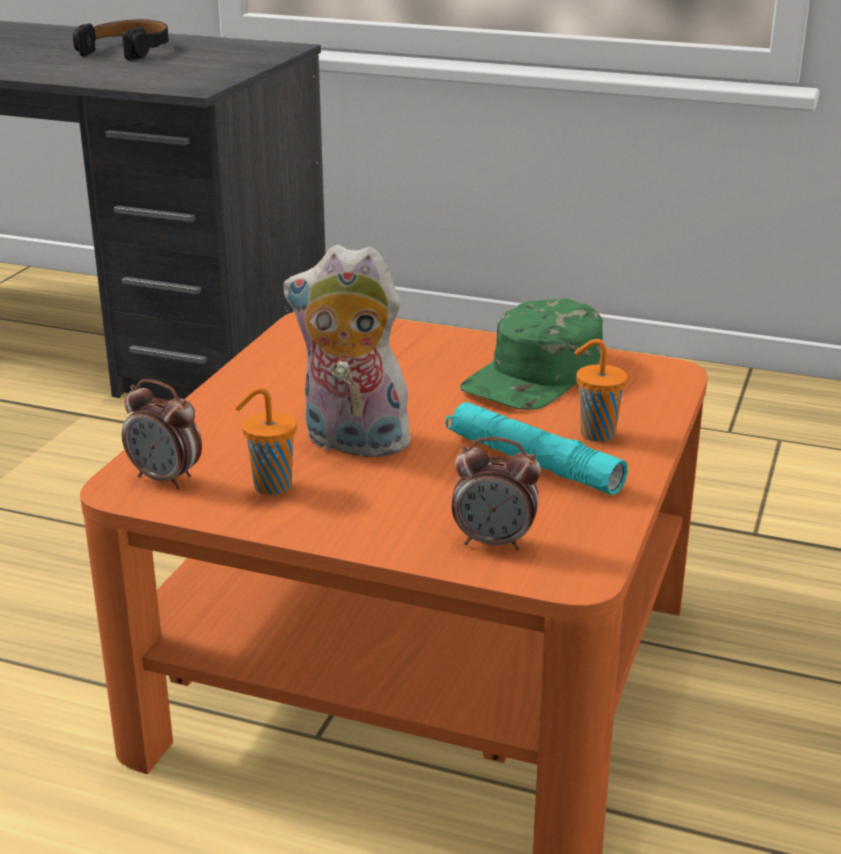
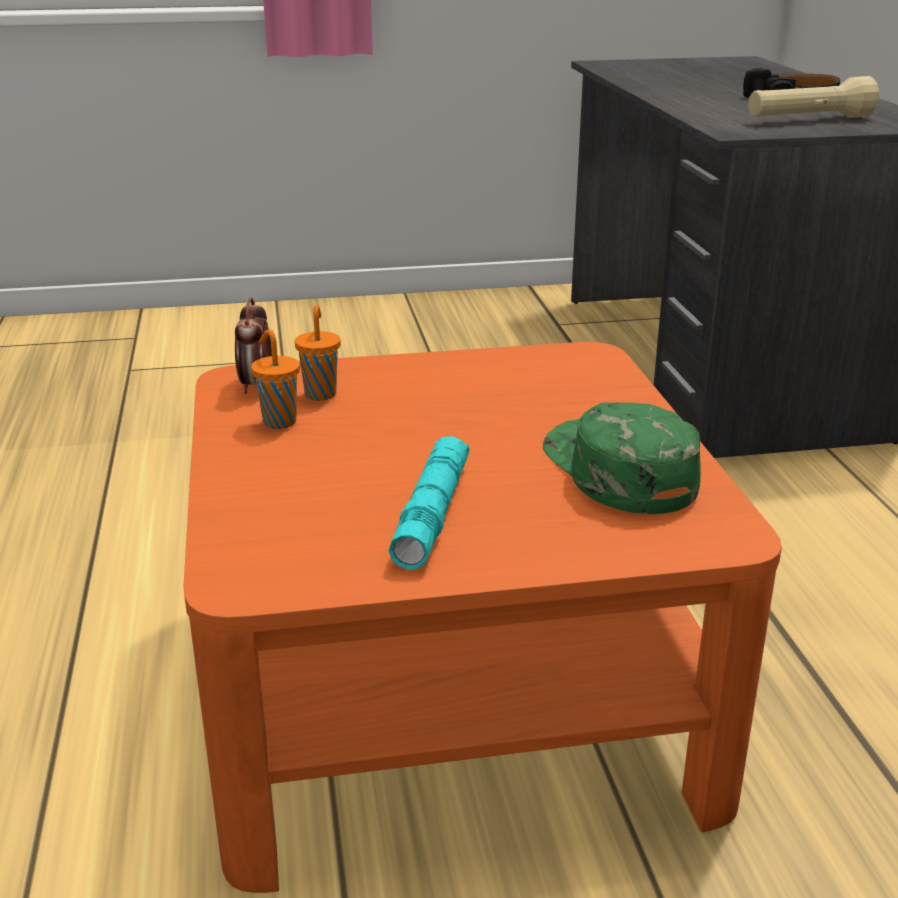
camera: 60 degrees right, 0 degrees up
plush toy [283,245,417,457] -> none
alarm clock [452,437,541,551] -> none
green cap [460,299,603,410] -> green cap turned 60 degrees clockwise [543,402,701,514]
orange cup [574,339,628,442] -> orange cup moved to [295,305,341,401]
none -> beige flashlight [748,76,879,118]

